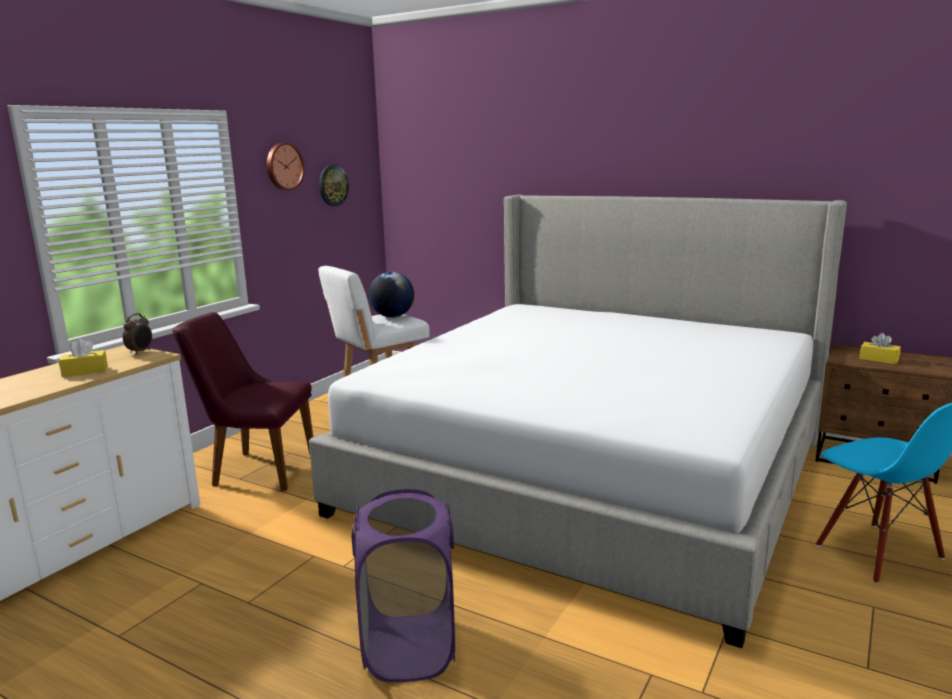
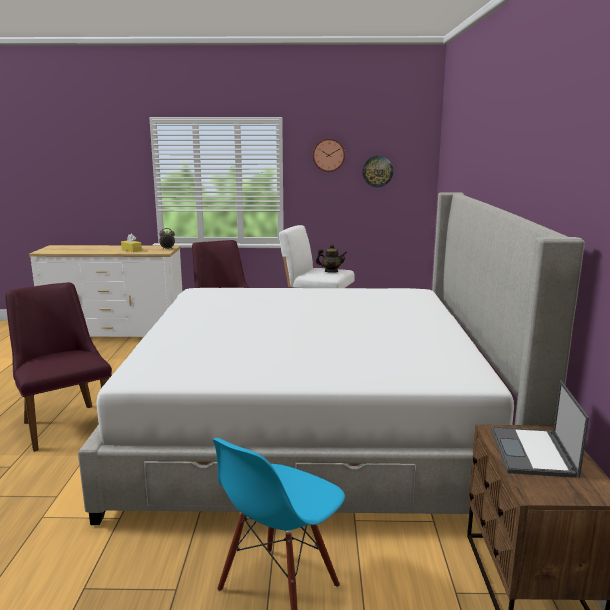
camera: 60 degrees right, 0 degrees up
purple laundry basket [352,489,455,682] -> purple chair [5,282,112,452]
globe [369,272,414,318] -> teapot [316,244,347,273]
yellow tissue box [860,333,901,364] -> laptop [491,380,589,478]

